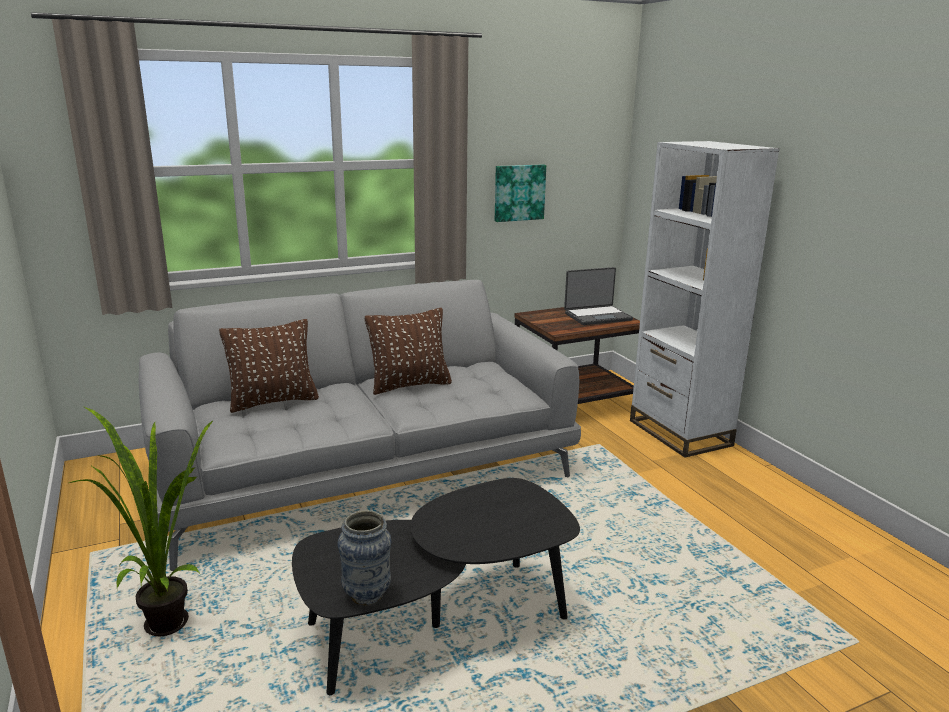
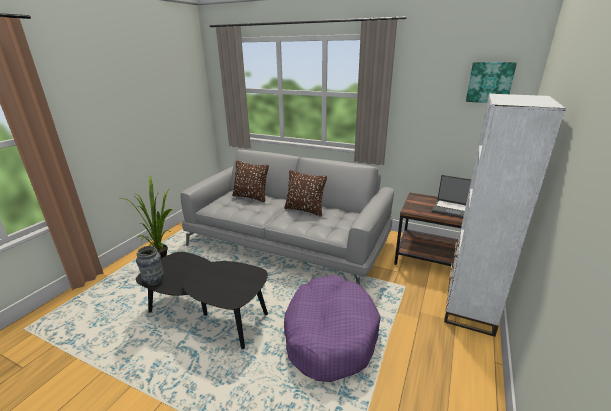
camera: 50 degrees right, 5 degrees up
picture [495,164,546,222] -> picture moved to [466,62,517,103]
none -> purple dog bed [284,275,381,382]

